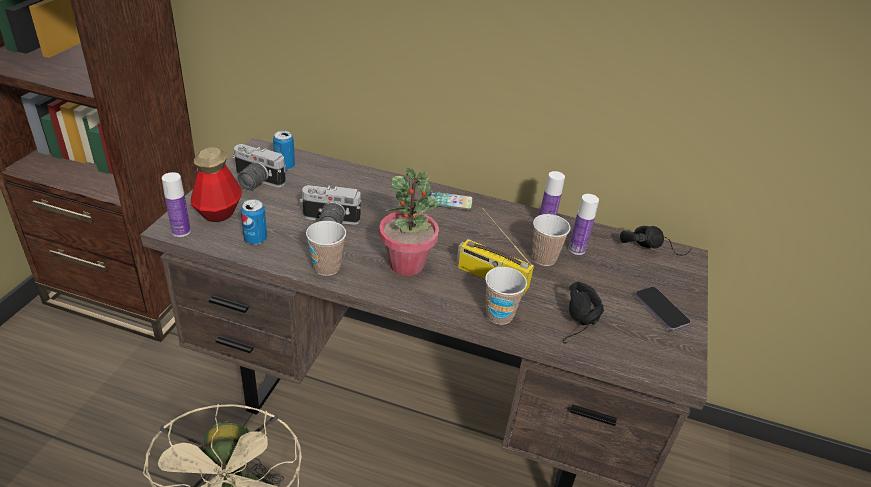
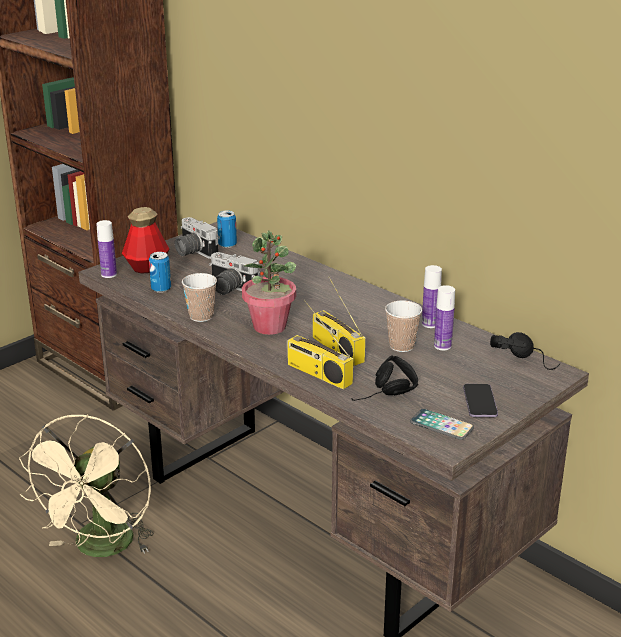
camera: 30 degrees right, 10 degrees down
phone [426,191,474,211] -> phone moved to [410,409,474,440]
cup [485,267,527,325] -> radio [287,299,353,389]

